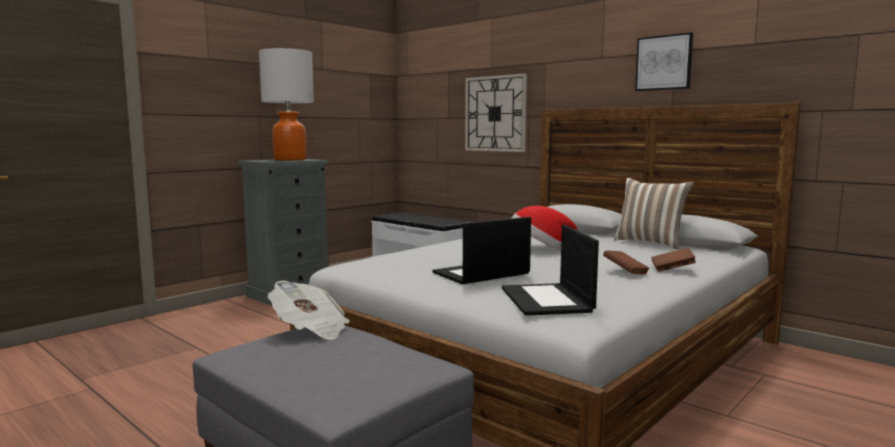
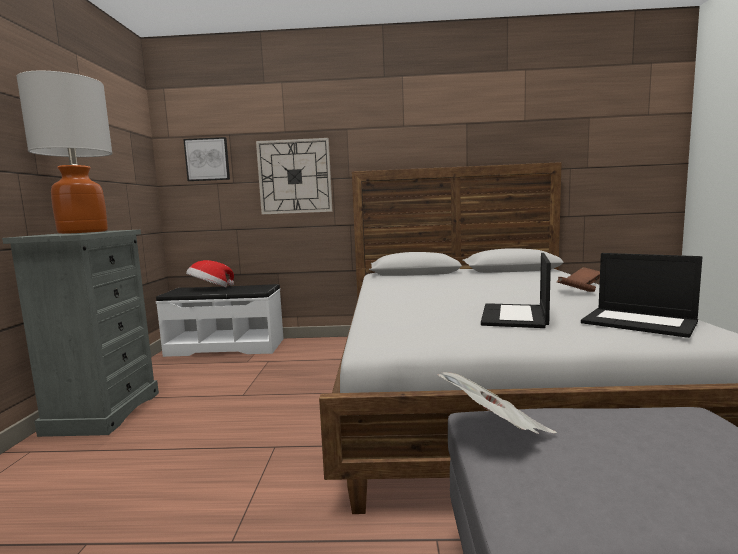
camera: 40 degrees left, 0 degrees up
hat [512,206,577,250] -> hat moved to [186,260,234,287]
pillow [614,178,694,250] -> none
picture [635,32,693,91] -> picture moved to [183,137,230,181]

